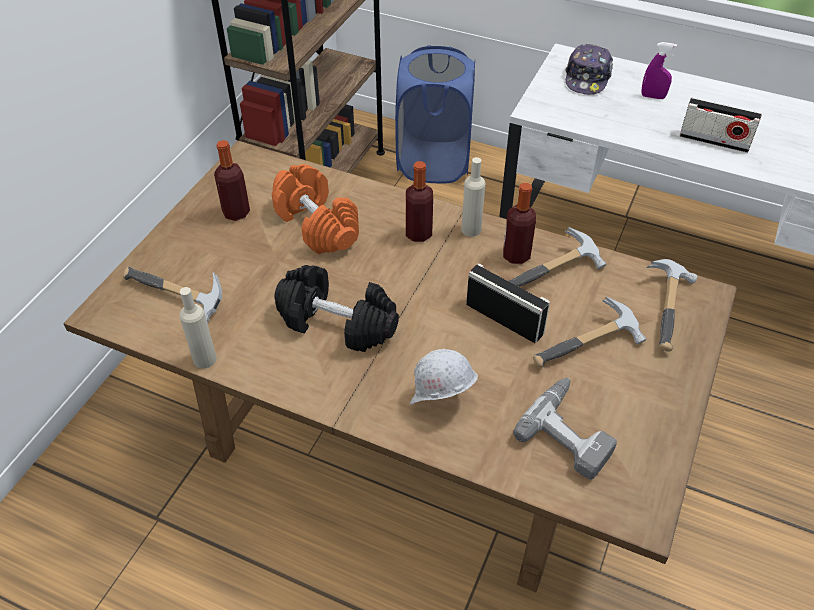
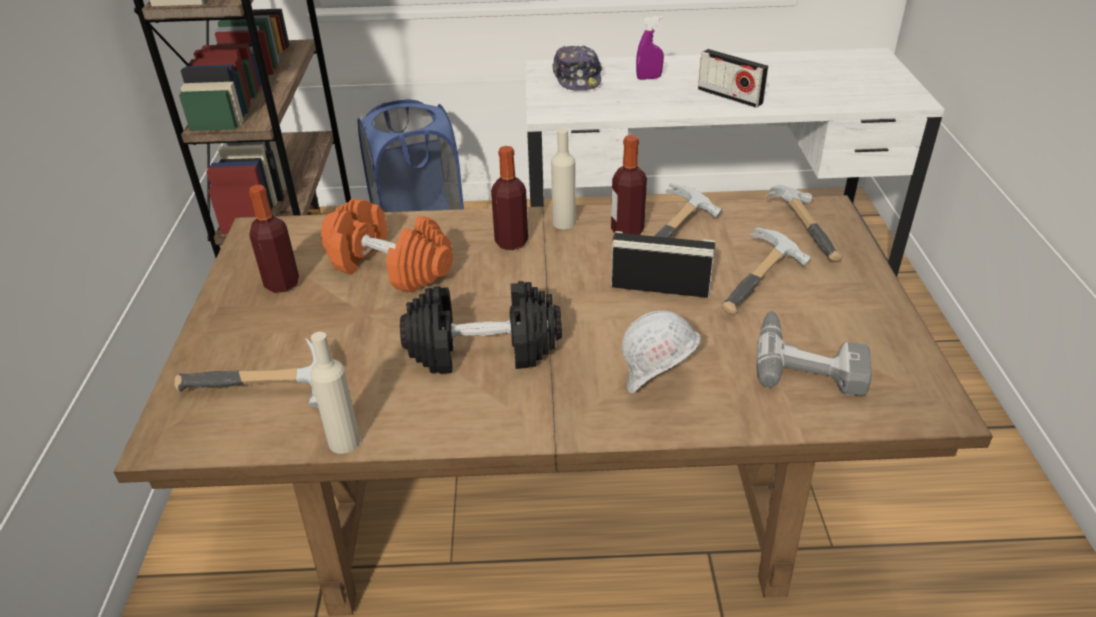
camera: 25 degrees left, 10 degrees down
radio [680,98,762,153] -> radio turned 45 degrees clockwise [698,49,769,108]

